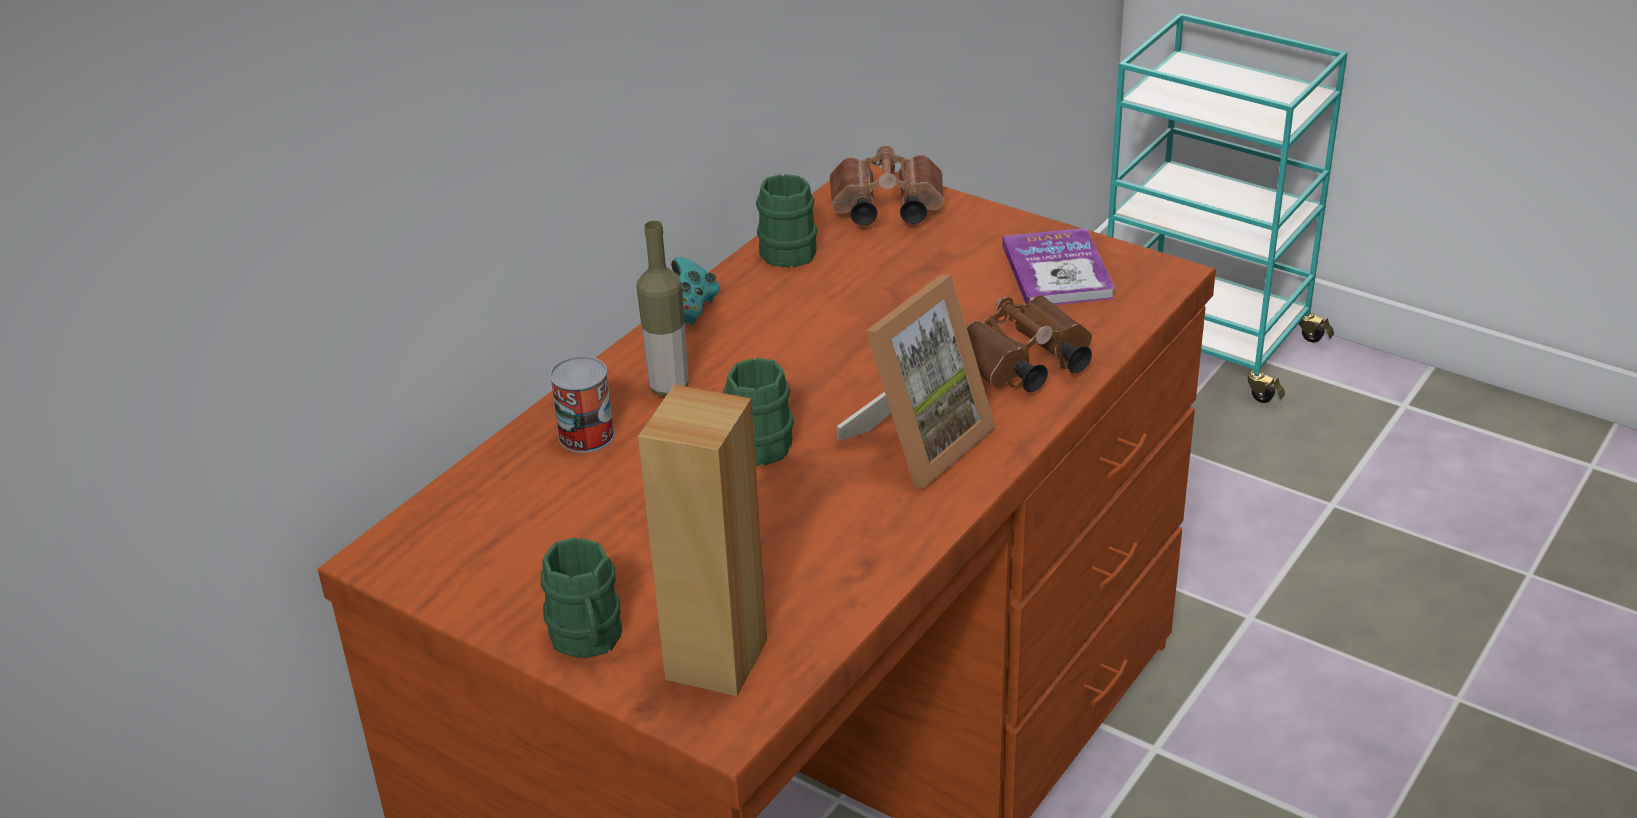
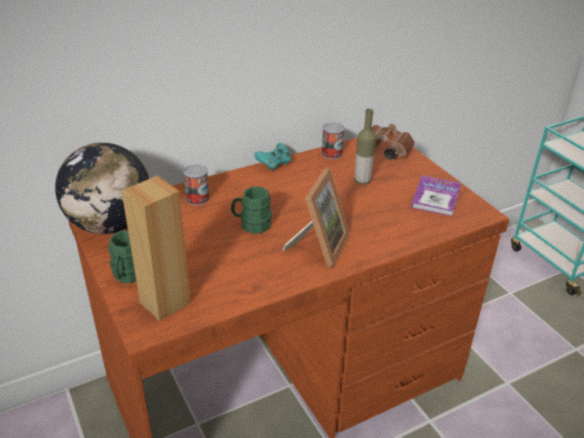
camera: 25 degrees right, 0 degrees up
bottle [636,221,689,397] -> bottle moved to [354,109,376,185]
green mug [756,174,817,267] -> can [321,123,344,159]
picture frame [837,275,995,488] -> picture frame turned 45 degrees counterclockwise [283,168,350,267]
brown binoculars [966,295,1092,392] -> none
none -> globe [55,143,149,234]

